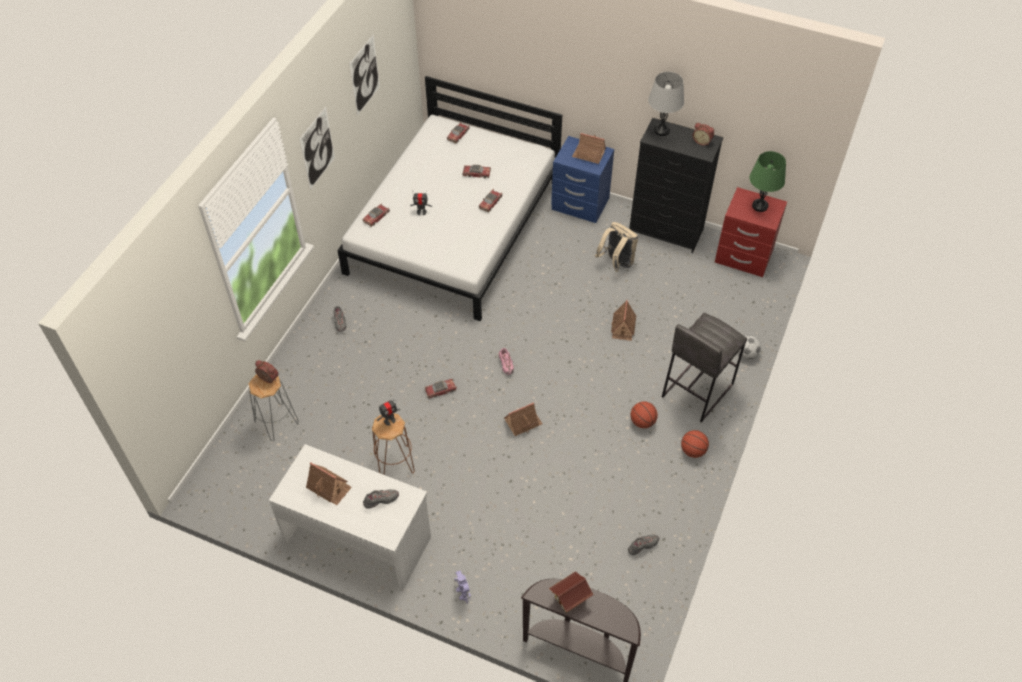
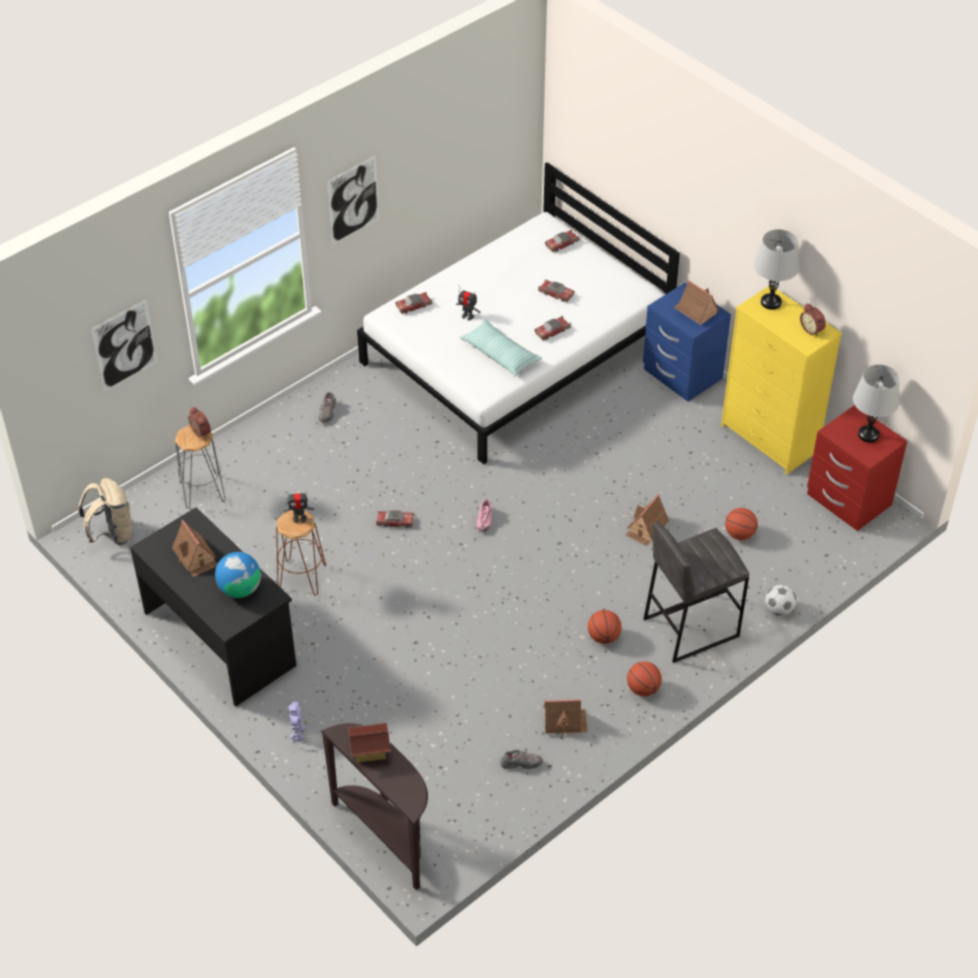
camera: 25 degrees right, 5 degrees down
white desk [269,444,431,592] -> black desk [130,507,297,706]
picture [349,34,380,116] -> picture moved to [91,300,157,391]
grey shoe [363,490,399,509] -> globe [215,552,261,598]
toy house [504,402,543,436] -> toy house moved to [543,699,588,736]
beige backpack [595,222,638,272] -> beige backpack moved to [78,478,133,545]
black dresser [629,118,723,253] -> yellow dresser [721,286,842,475]
green table lamp [749,151,786,212] -> grey table lamp [853,364,899,443]
none -> pillow [459,319,542,377]
none -> basketball [725,508,758,540]

